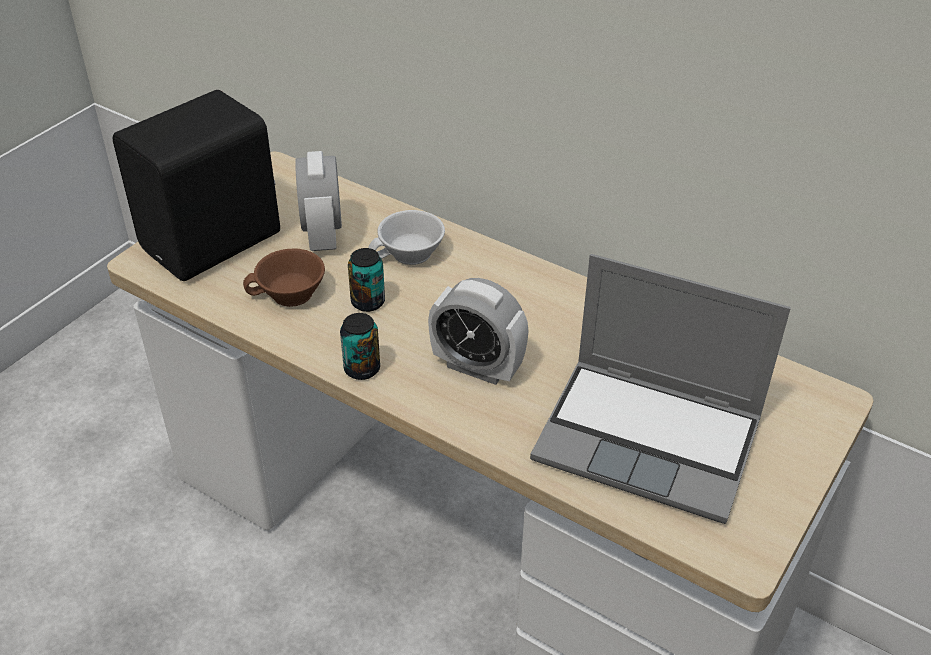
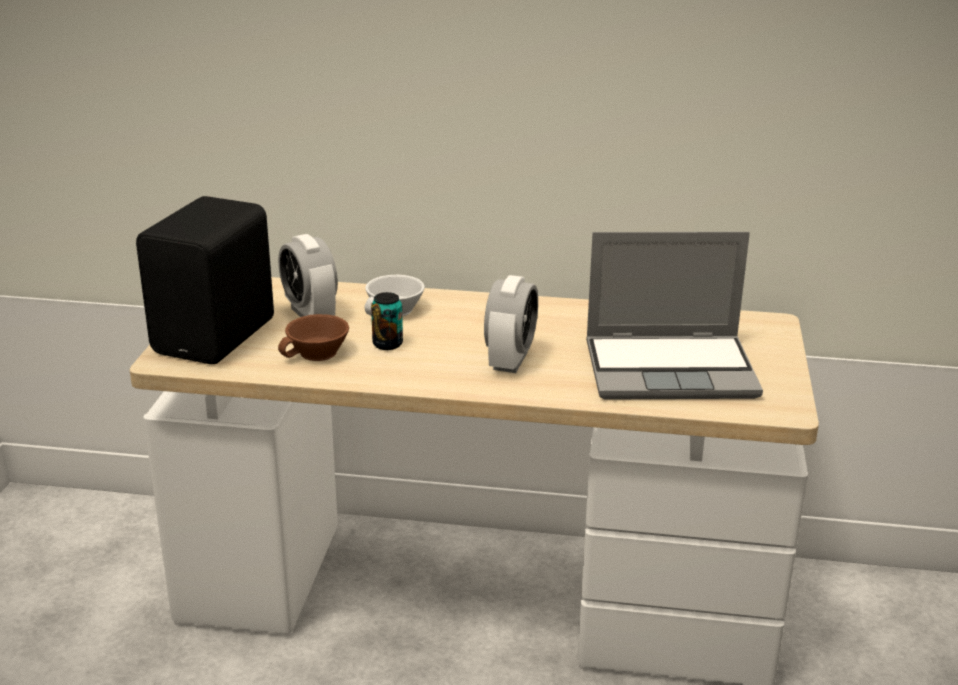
camera: 25 degrees left, 15 degrees down
can [340,313,380,380] -> none
alarm clock [428,278,529,385] -> alarm clock turned 75 degrees counterclockwise [484,275,538,373]

